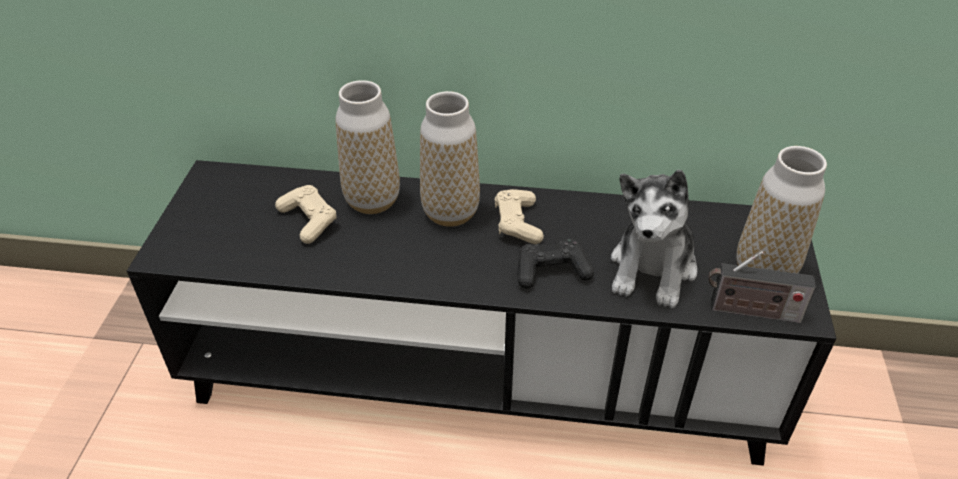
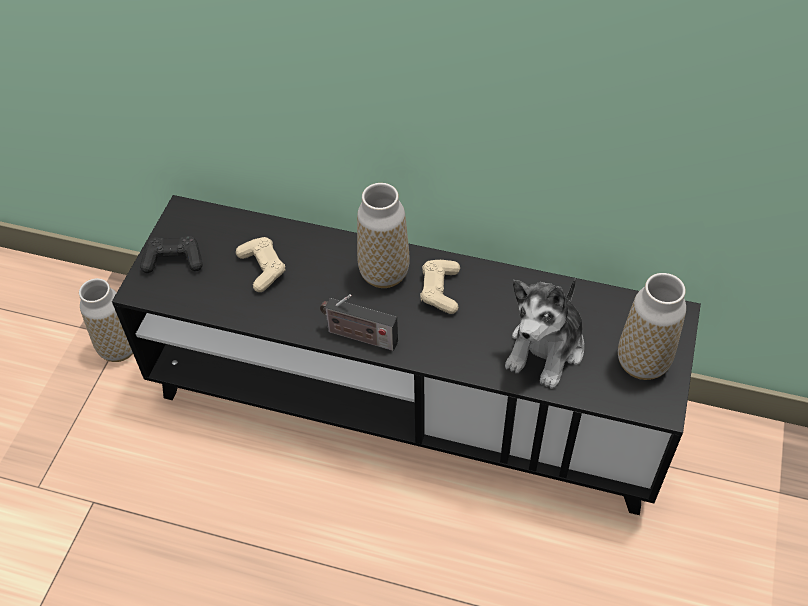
camera: 10 degrees right, 10 degrees up
vase [335,80,400,214] -> vase moved to [79,278,133,362]
black game controller [518,239,594,289] -> black game controller moved to [140,236,203,273]
radio [709,251,816,323] -> radio moved to [320,294,398,351]

